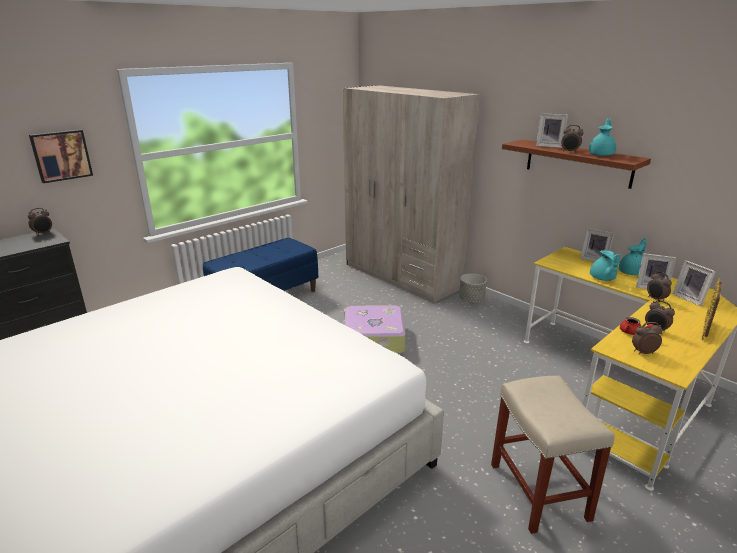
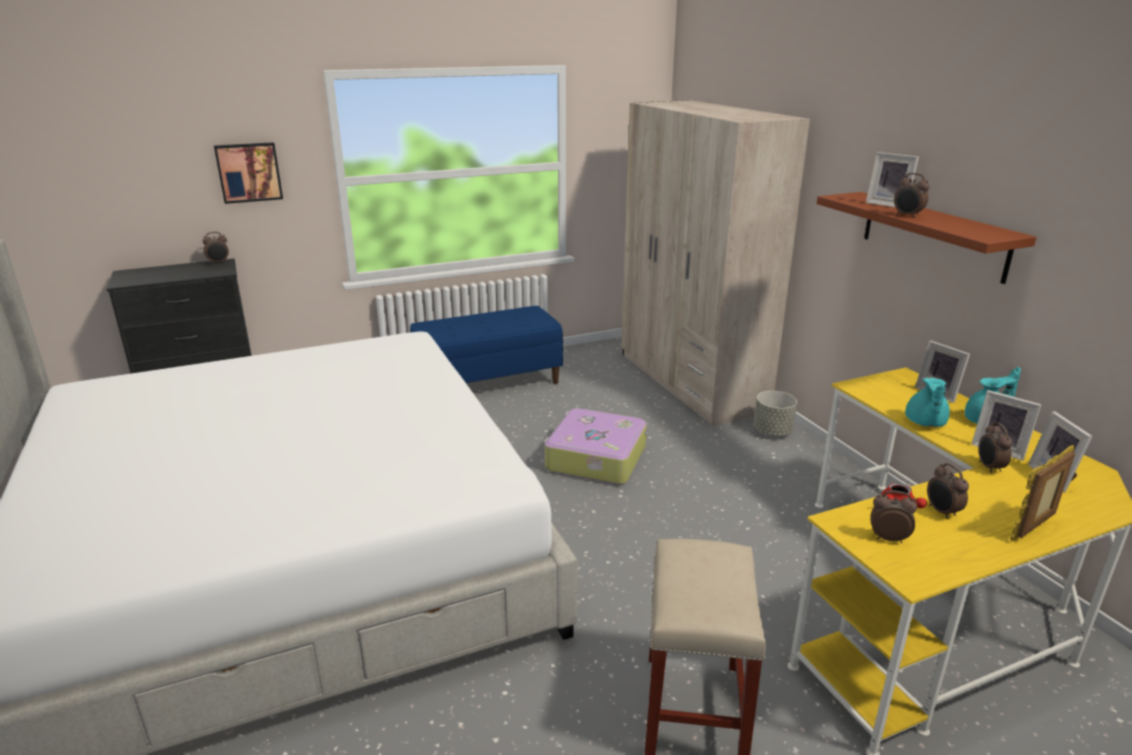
camera: 20 degrees right, 0 degrees up
turquoise teapot [589,118,616,156] -> none

